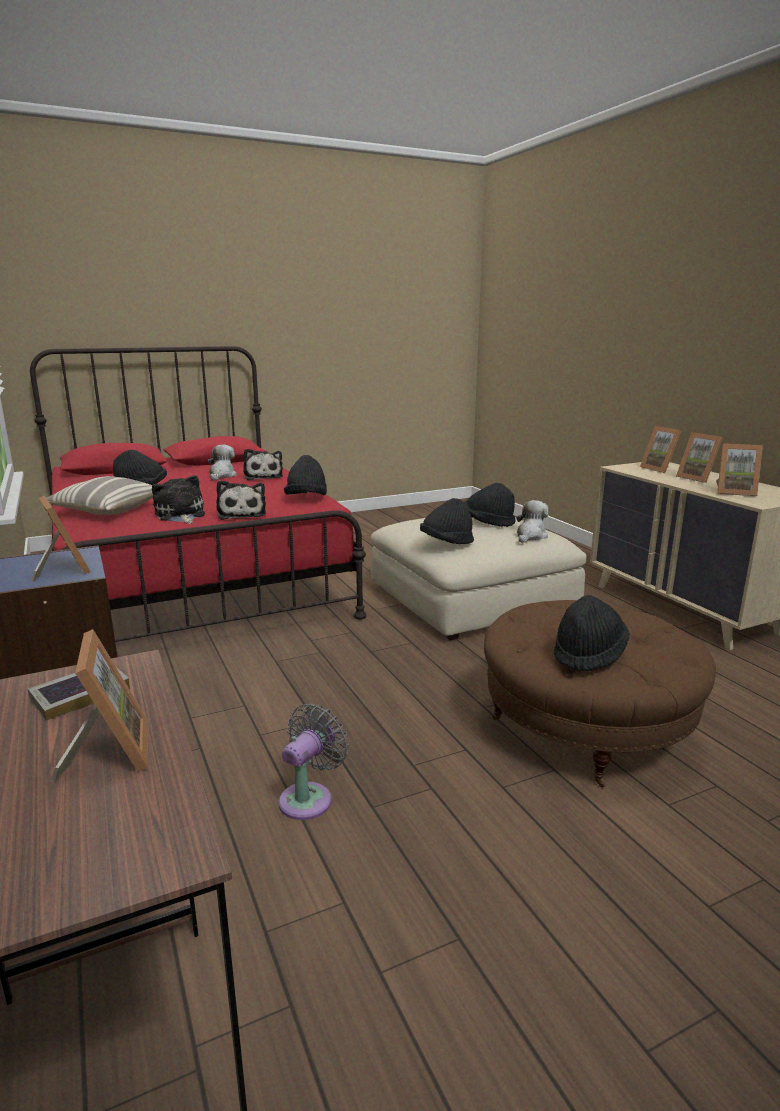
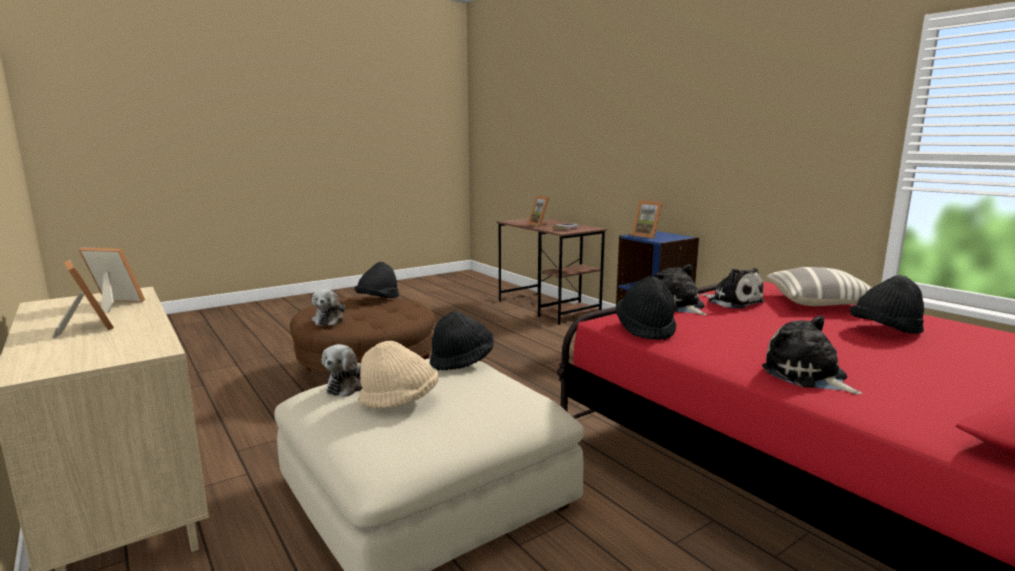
camera: 170 degrees right, 5 degrees down
plush toy [208,445,237,480] -> plush toy moved to [312,289,345,326]
grey fan [279,703,348,820] -> none
black hat [464,483,516,527] -> beige hat [358,341,439,409]
picture frame [640,426,681,473] -> none

